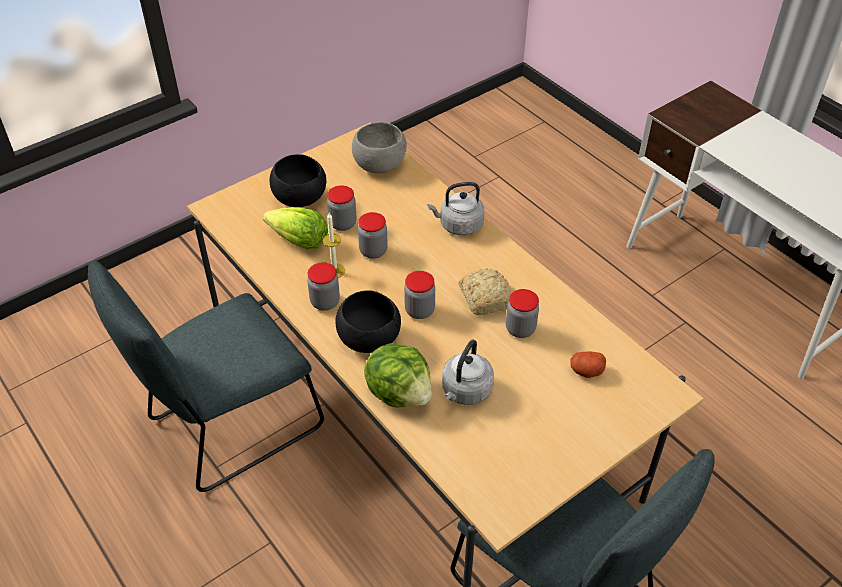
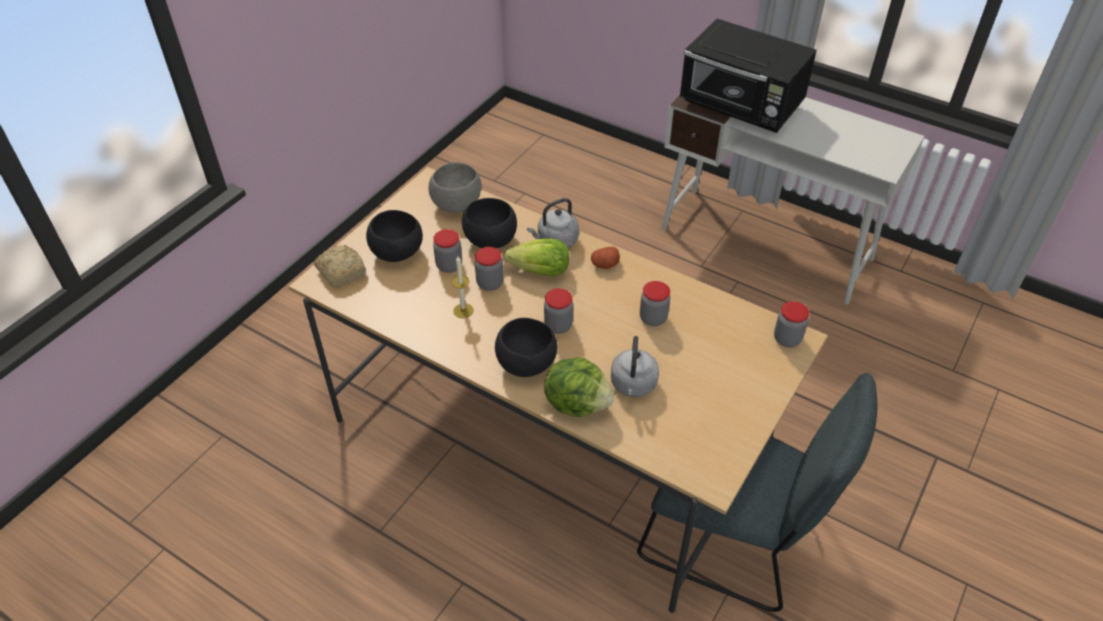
camera: 20 degrees left, 0 degrees up
grey chair [88,261,324,492] -> none
lettuce [263,207,328,250] -> lettuce moved to [504,239,569,277]
jar [307,262,340,311] -> jar moved to [774,301,809,347]
bread [459,268,511,315] -> bread moved to [314,245,366,287]
potato [570,352,606,378] -> potato moved to [591,246,620,269]
none -> black bowl [462,198,517,249]
none -> black microwave [680,19,817,133]

